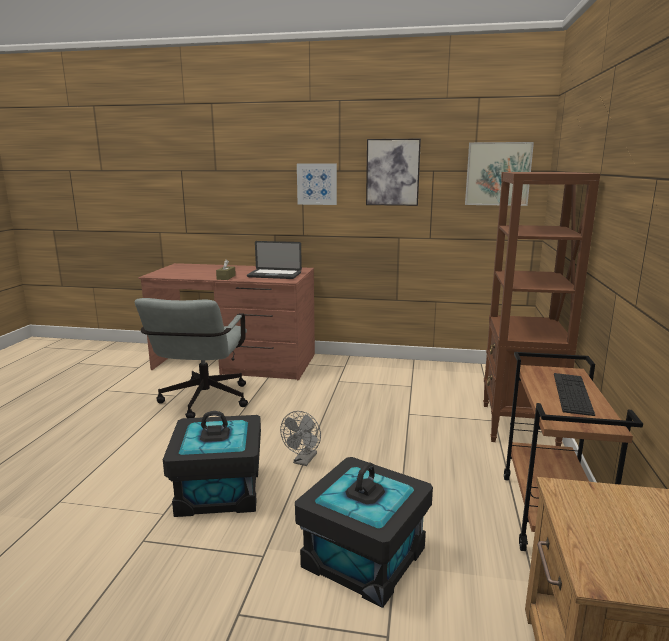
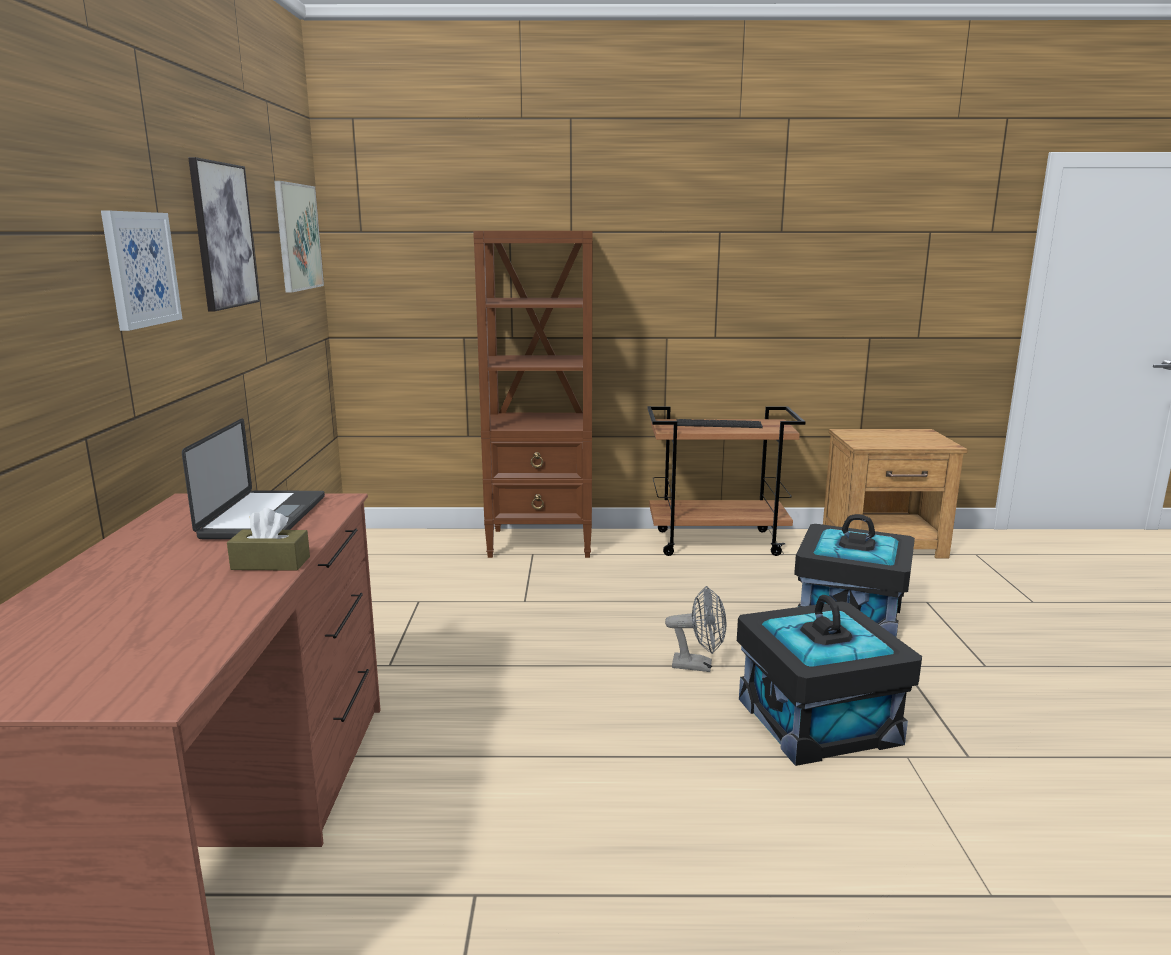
camera: 100 degrees left, 0 degrees up
grey office chair [135,298,248,418] -> none

